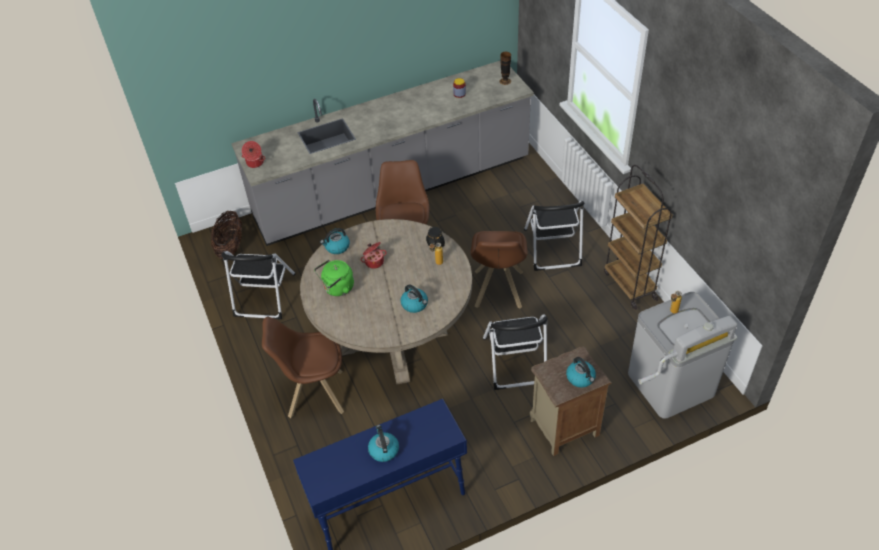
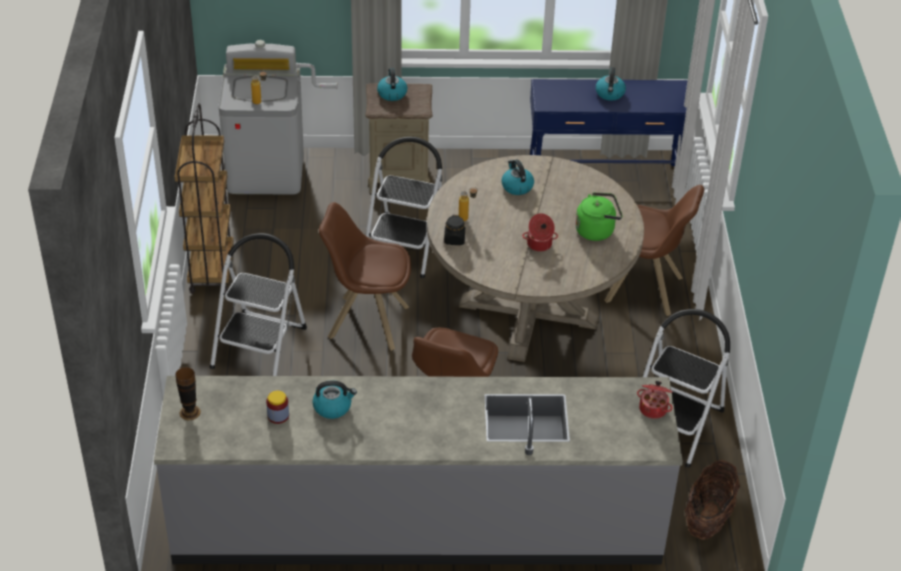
camera: 160 degrees left, 5 degrees down
kettle [320,228,350,254] -> kettle moved to [312,380,357,419]
brown chair [471,231,528,309] -> brown chair turned 105 degrees counterclockwise [319,202,411,351]

